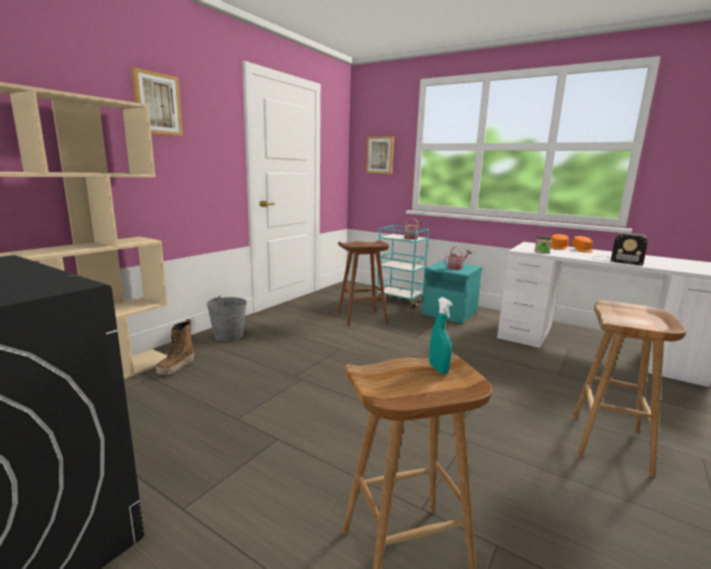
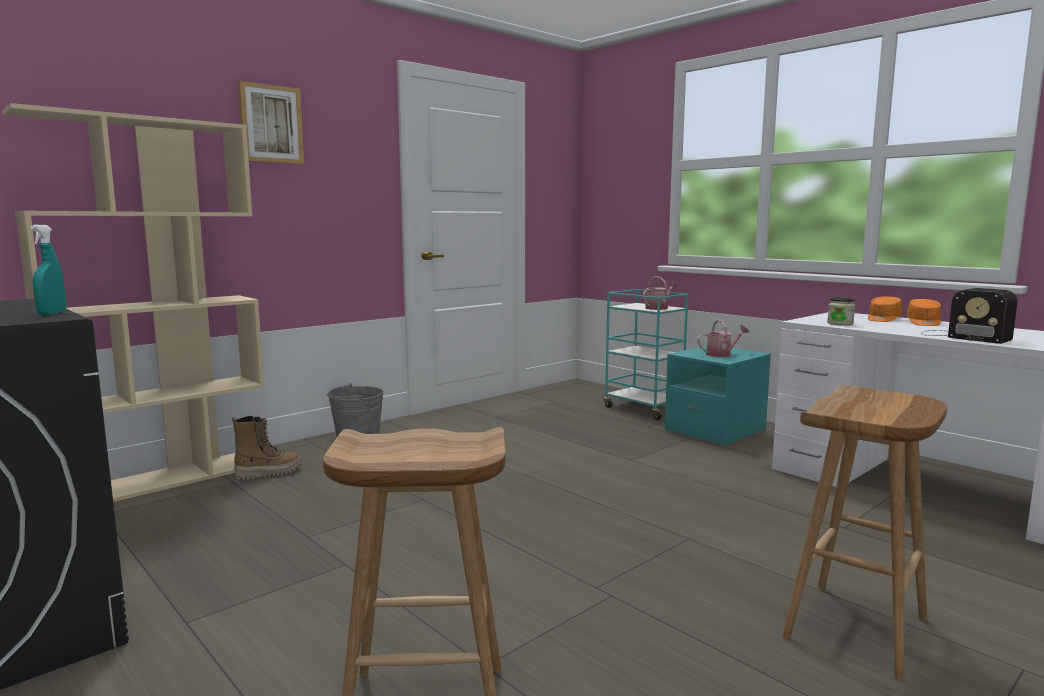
camera: 15 degrees right, 5 degrees down
boot [156,319,194,375] -> boot turned 150 degrees counterclockwise [232,416,302,480]
brown stool [337,240,389,326] -> none
picture [366,137,394,174] -> none
turquoise spray bottle [429,297,453,374] -> turquoise spray bottle moved to [30,225,66,315]

